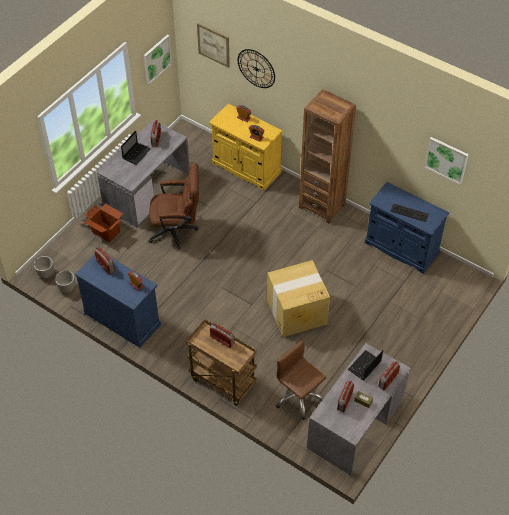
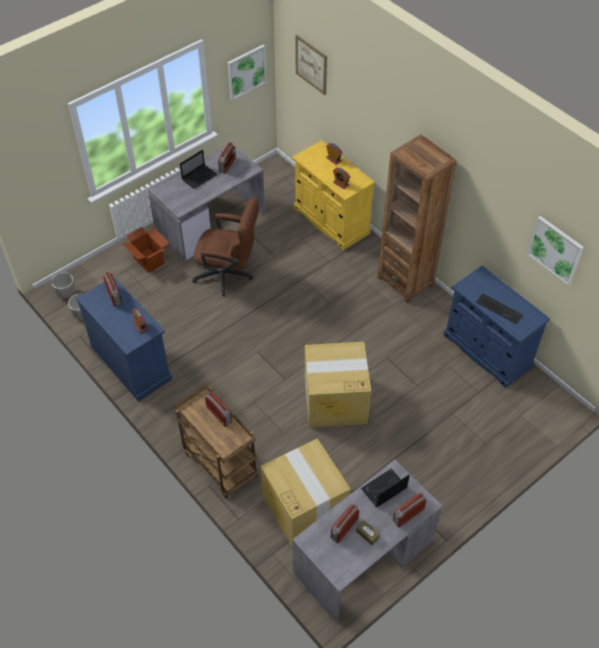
camera: 15 degrees right, 0 degrees up
wall clock [238,49,275,88] -> none
brown office chair [276,340,326,420] -> cardboard box [260,438,351,547]

